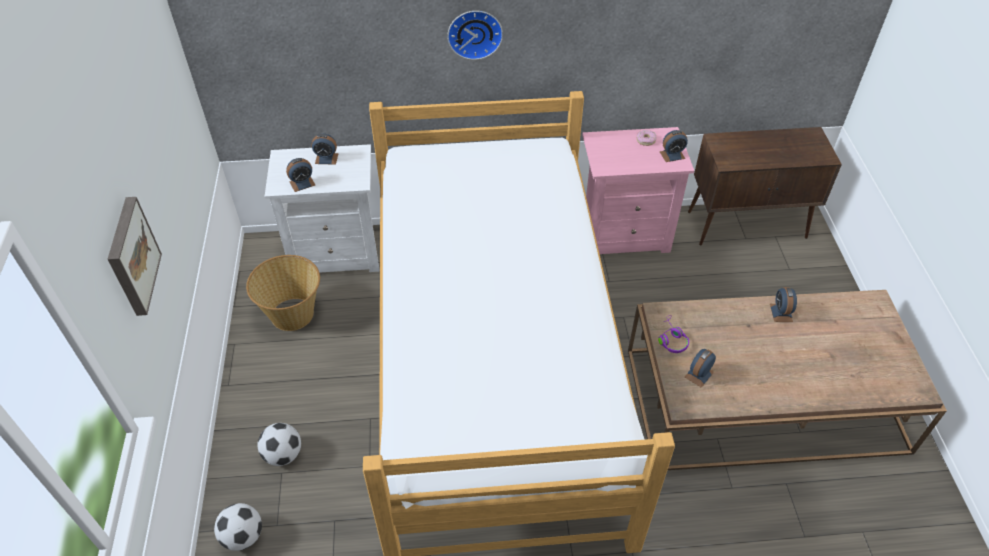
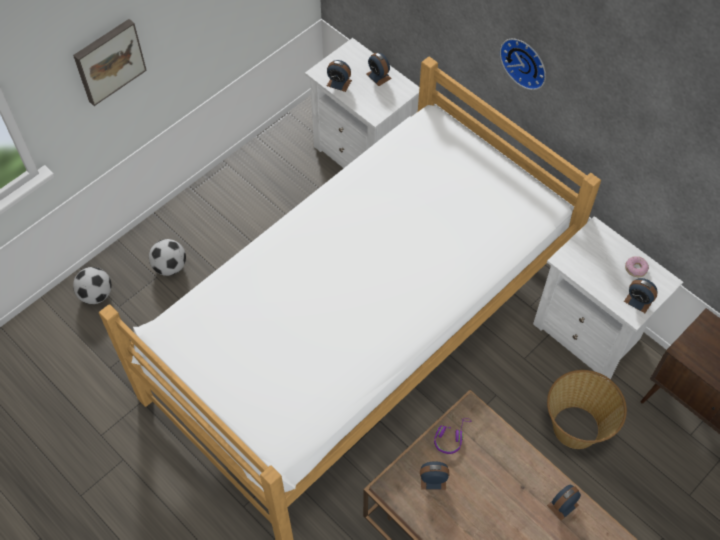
camera: 50 degrees right, 10 degrees up
basket [246,255,320,331] -> basket moved to [547,370,627,449]
pink nightstand [582,127,694,254] -> white nightstand [533,216,683,380]

